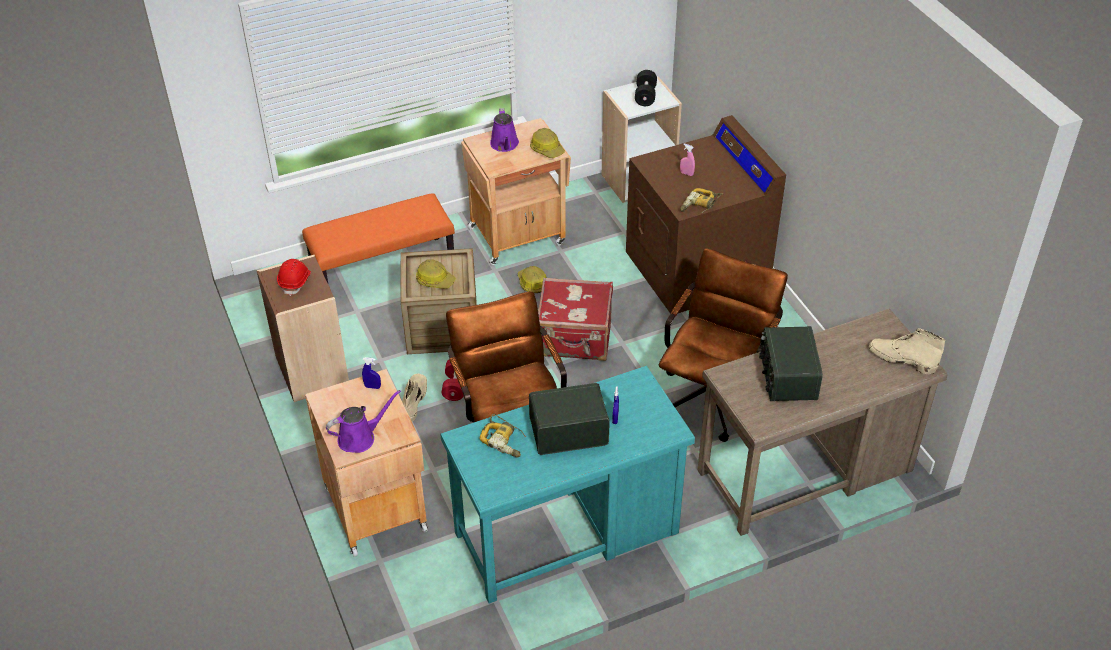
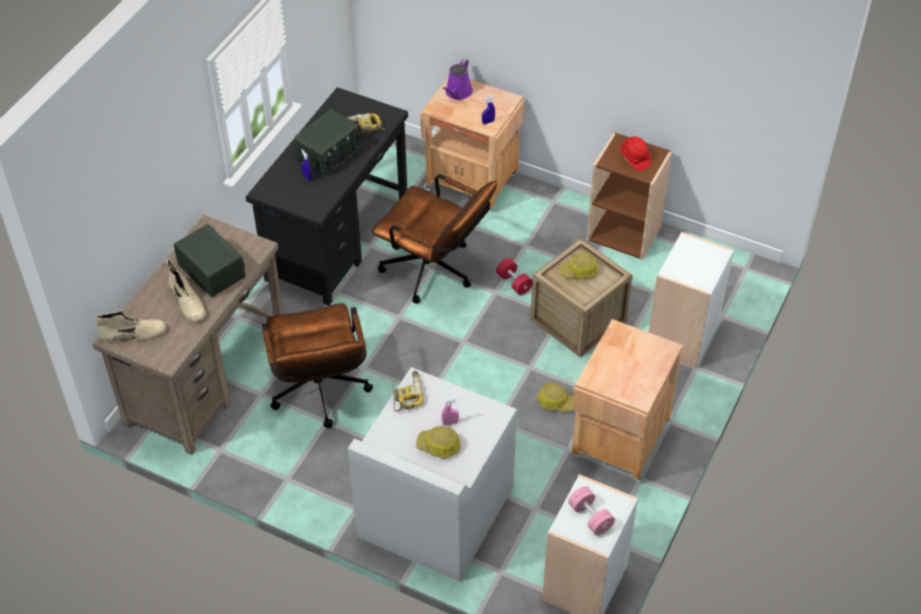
camera: 140 degrees right, 5 degrees up
orange bench [302,193,455,283] -> white bookcase [649,232,734,369]
beige boot [402,374,427,422] -> beige boot moved to [166,259,206,322]
turquoise desk [440,366,695,604] -> black desk [246,87,408,306]
purple watering can [490,108,519,152] -> none
hard hat [530,128,565,158] -> hard hat moved to [416,426,461,458]
red suitcase [538,278,613,361] -> none
brown washing machine [626,115,786,313] -> white washing machine [348,367,517,582]
black dumbbell [635,70,657,106] -> pink dumbbell [568,486,615,536]

